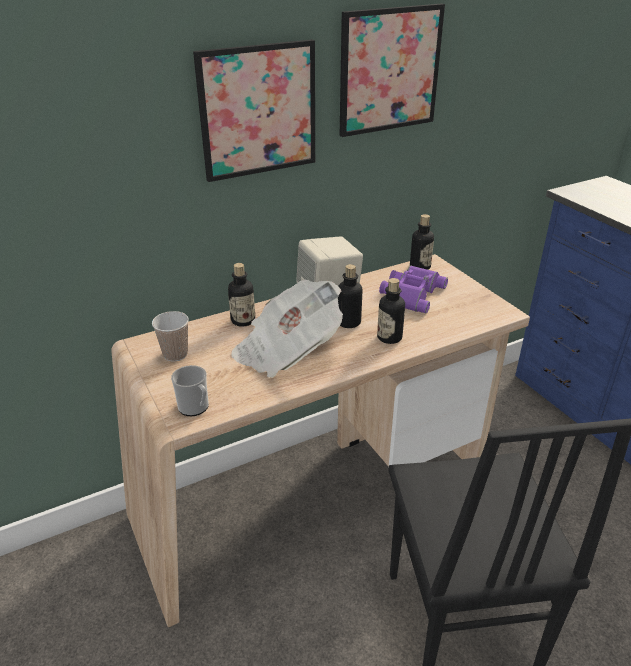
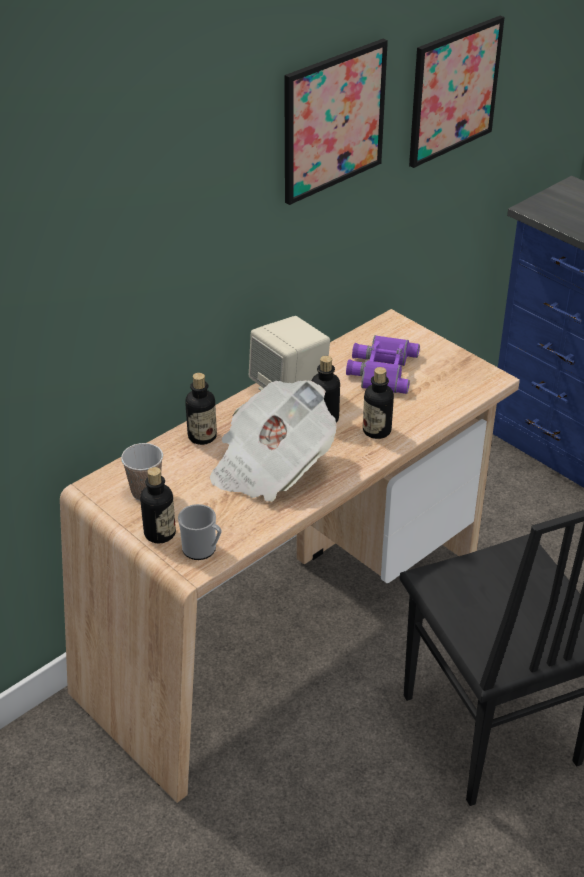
camera: 15 degrees left, 5 degrees up
picture [193,39,315,182] -> picture moved to [409,16,504,168]
bottle [410,214,434,270] -> bottle moved to [140,467,176,543]

